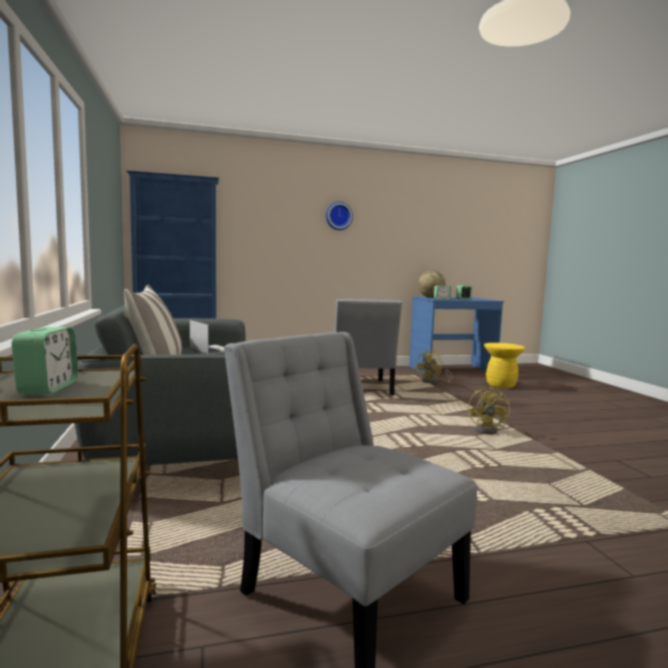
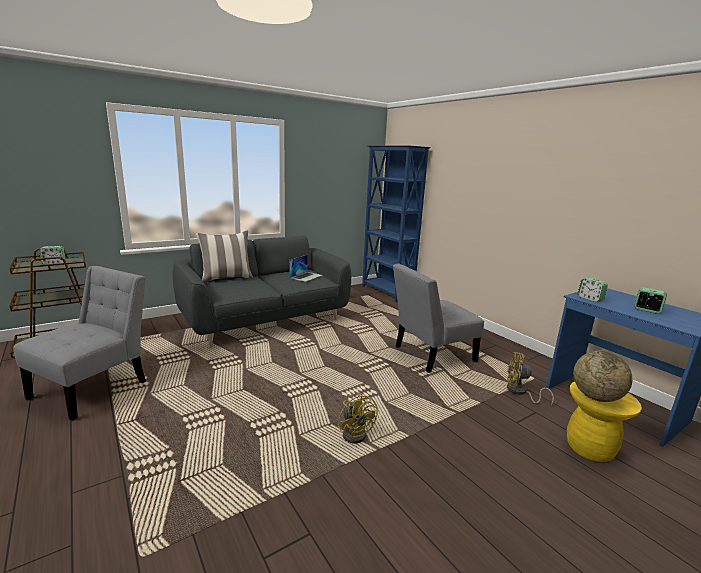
camera: 70 degrees right, 10 degrees up
wall clock [326,202,353,230] -> none
globe [418,270,446,298] -> globe moved to [573,351,632,402]
yellow fan [468,387,510,435] -> yellow fan turned 105 degrees counterclockwise [338,393,378,443]

